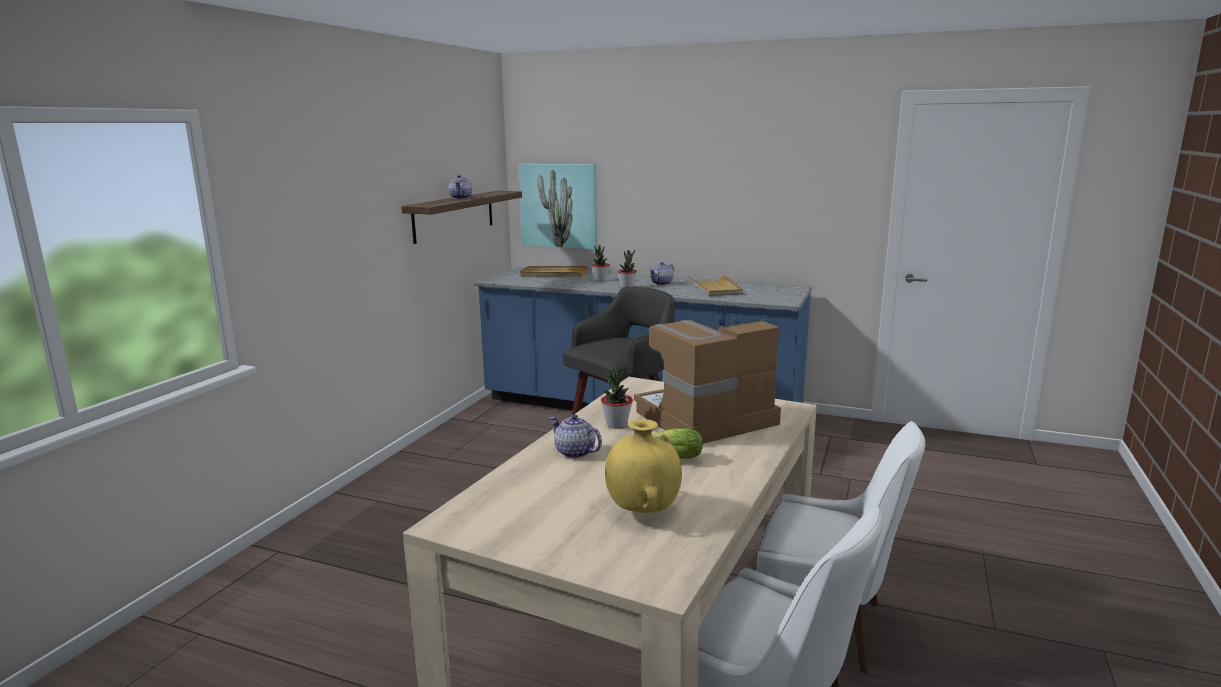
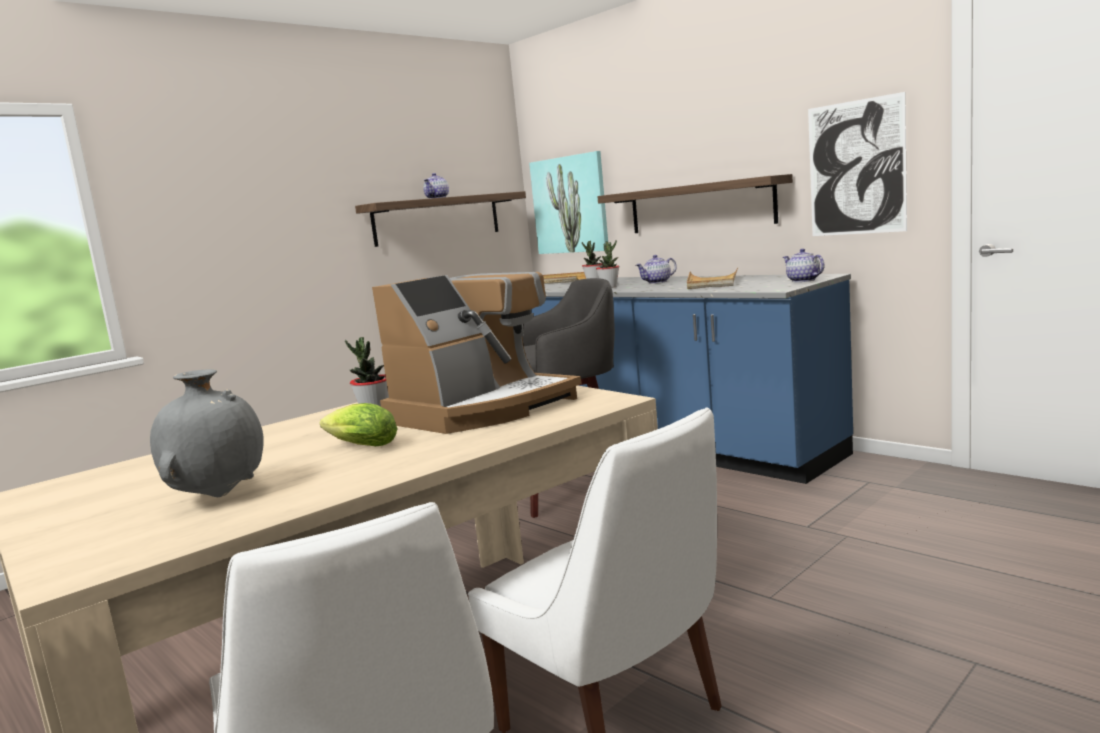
camera: 25 degrees right, 5 degrees down
teapot [549,414,602,458] -> teapot moved to [783,249,824,282]
yellow vase [605,419,682,513] -> grey vase [150,369,264,497]
coffee machine [634,319,781,444] -> coffee machine turned 135 degrees clockwise [372,272,581,434]
none -> shelf [597,174,793,233]
none -> picture [808,92,907,236]

